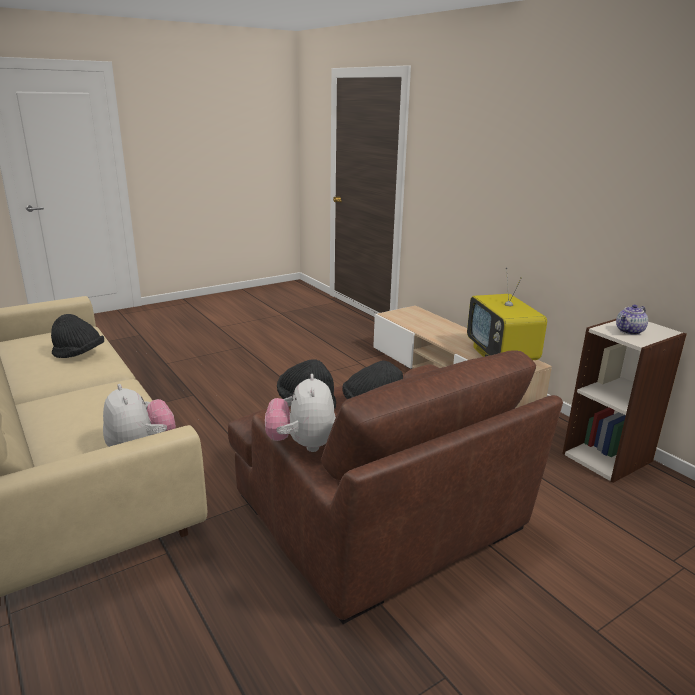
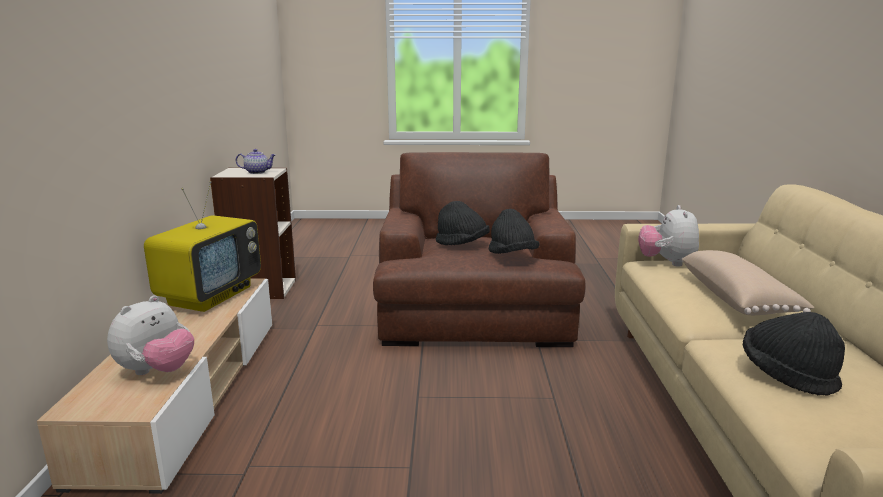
camera: 145 degrees left, 5 degrees down
plush toy [265,374,336,452] -> plush toy moved to [107,295,194,375]
none -> beige pillow [681,250,814,315]

